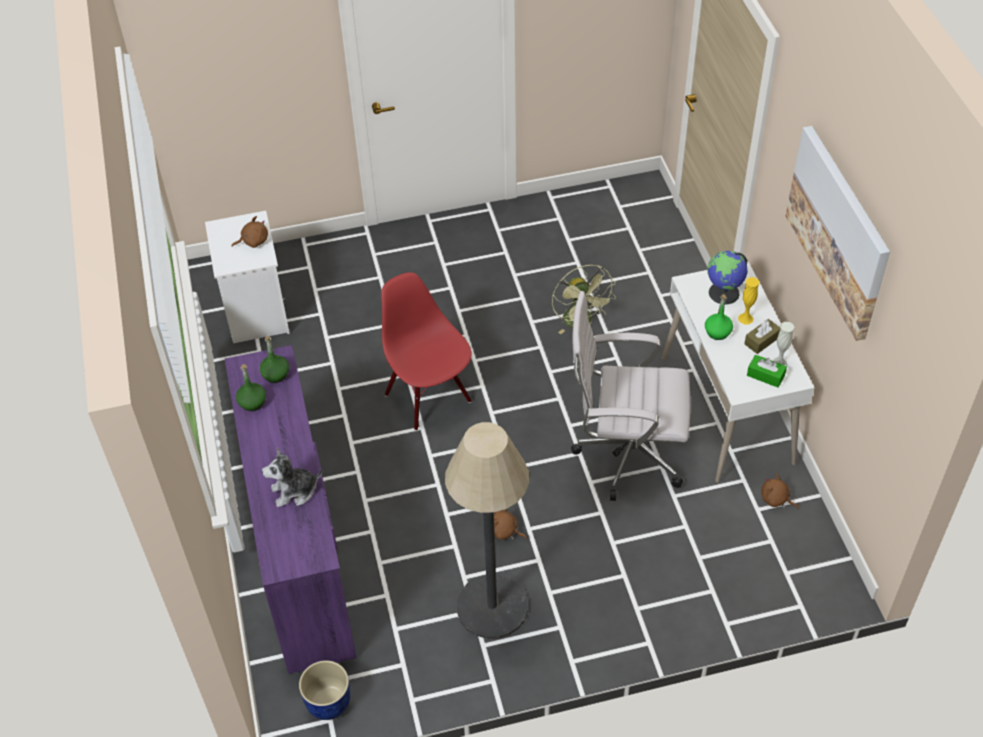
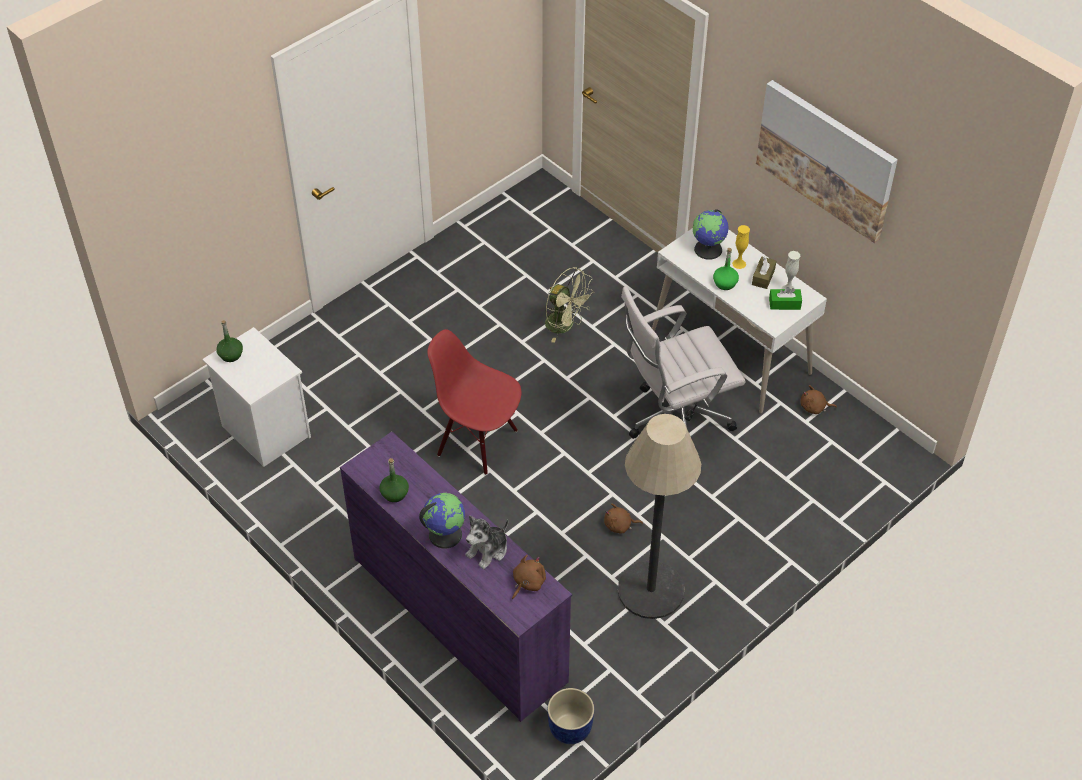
camera: 30 degrees left, 0 degrees up
brown plush toy [232,216,268,248] -> brown plush toy moved to [512,555,546,600]
green bottle [259,336,289,383] -> green bottle moved to [216,320,243,362]
none -> globe [419,493,465,549]

